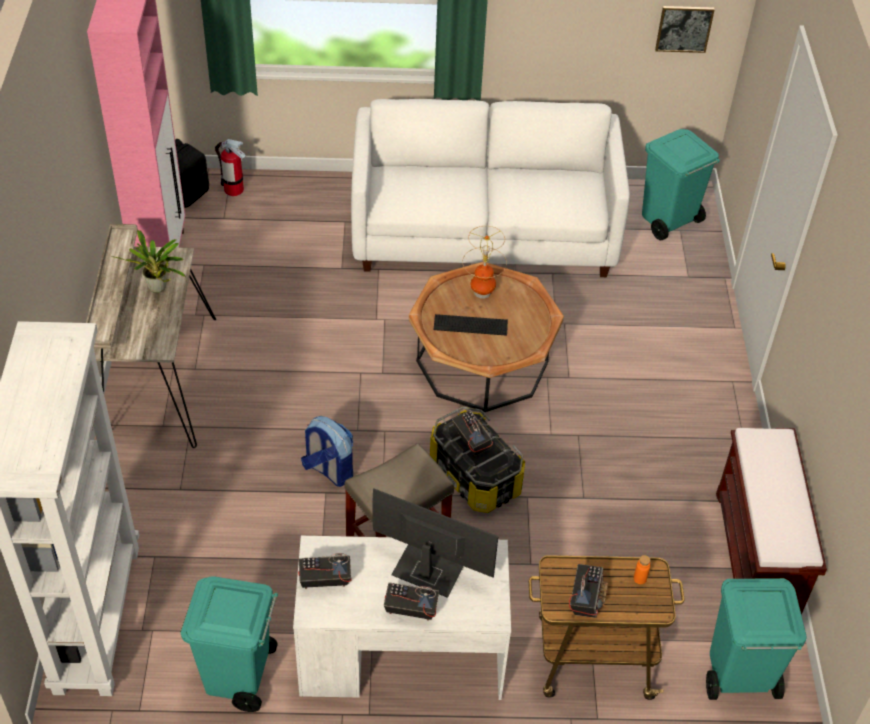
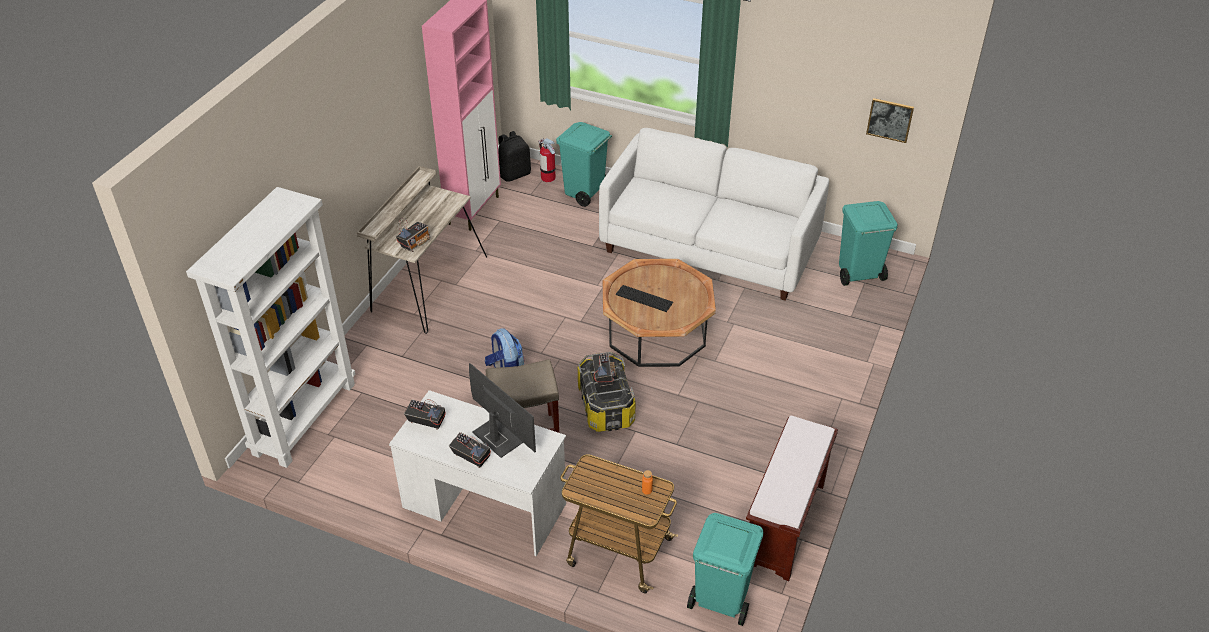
camera: 25 degrees right, 5 degrees down
potted plant [112,230,186,293] -> none
turquoise trash can [180,576,278,712] -> turquoise trash can moved to [556,122,612,207]
table lamp [462,226,507,299] -> none
radio [569,564,608,618] -> radio moved to [396,218,430,252]

